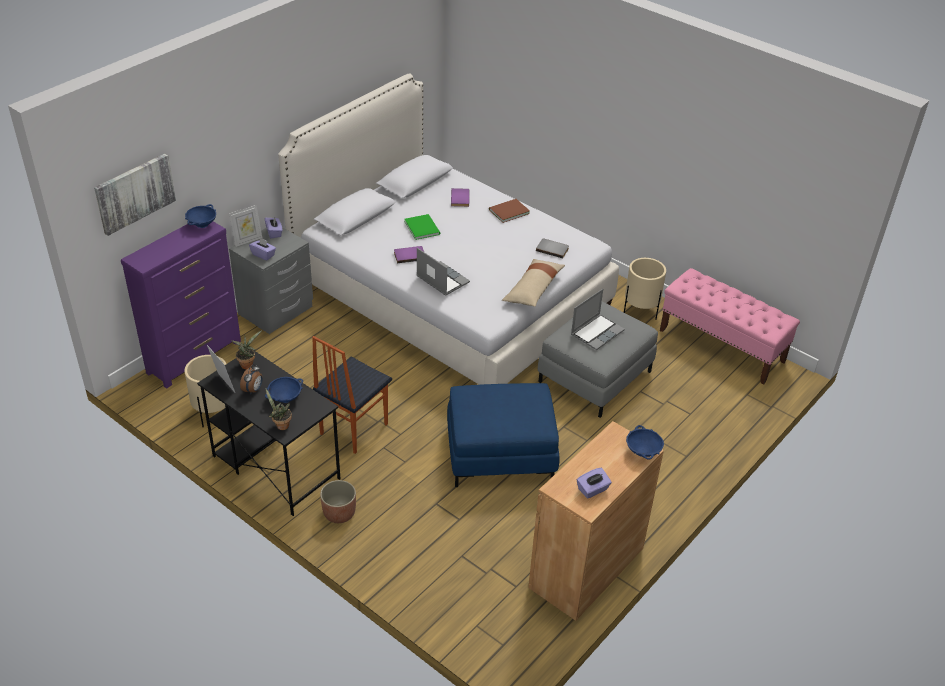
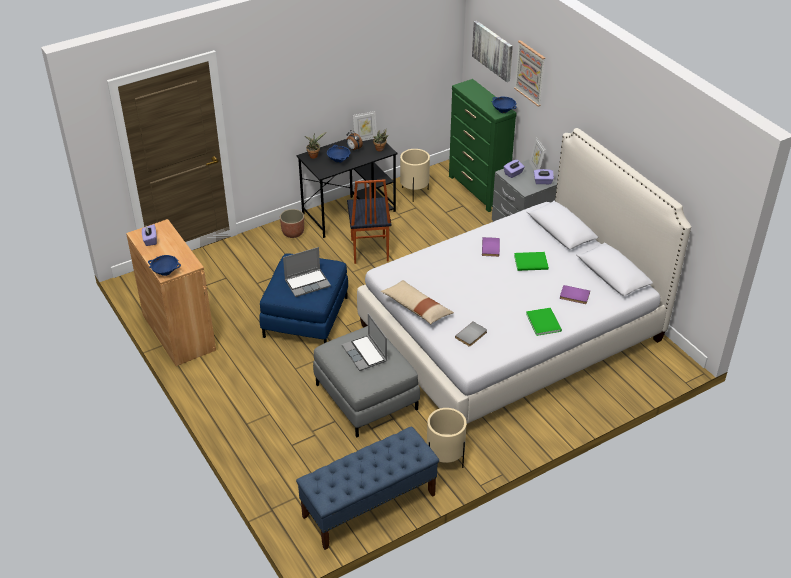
camera: 110 degrees right, 0 degrees up
purple dresser [121,221,241,388] -> green dresser [449,79,517,212]
chair [312,336,392,454] -> chair turned 150 degrees counterclockwise [347,179,391,264]
laptop [417,248,470,296] -> laptop moved to [283,247,331,297]
brown book [489,199,530,223] -> green book [526,308,562,336]
pink bench [660,268,800,385] -> blue bench [296,426,439,550]
none -> picture [514,40,545,107]

